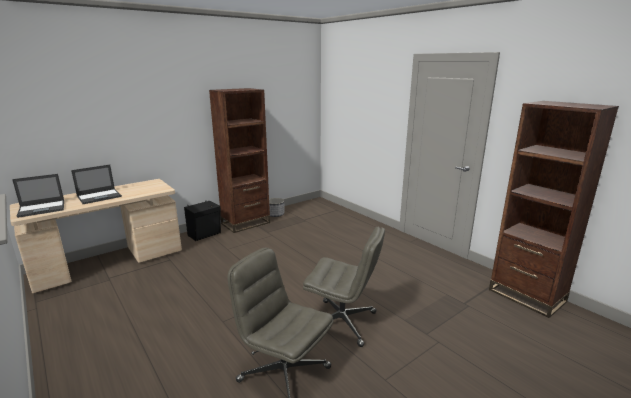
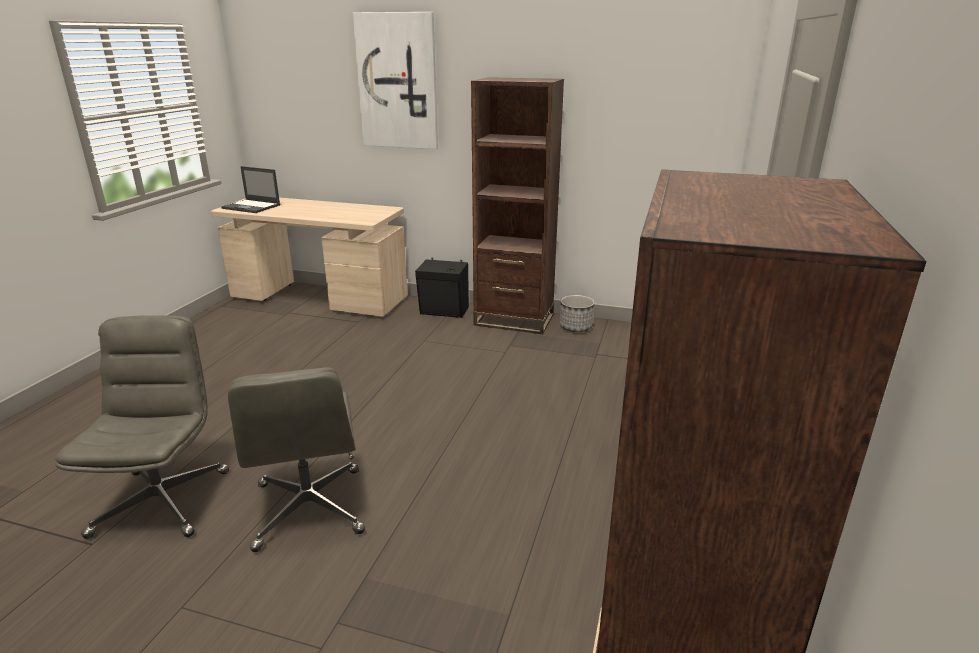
camera: 55 degrees right, 5 degrees up
laptop [71,165,122,204] -> none
none -> picture [353,12,438,149]

